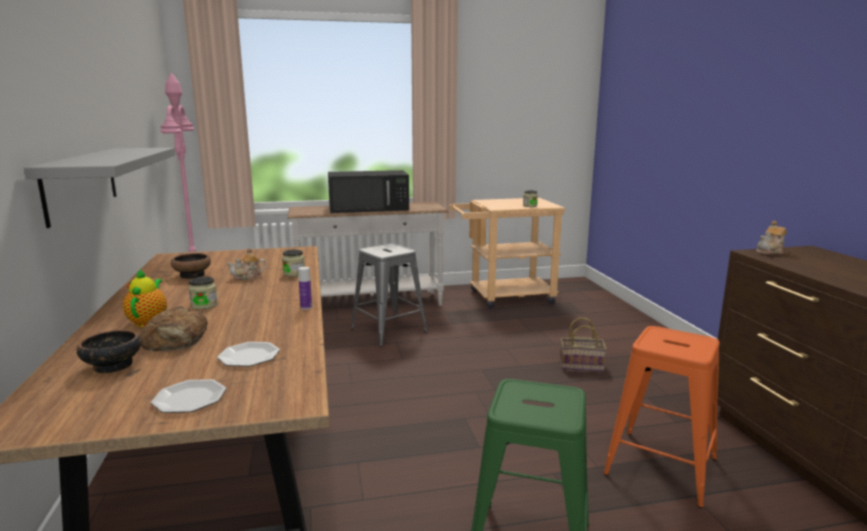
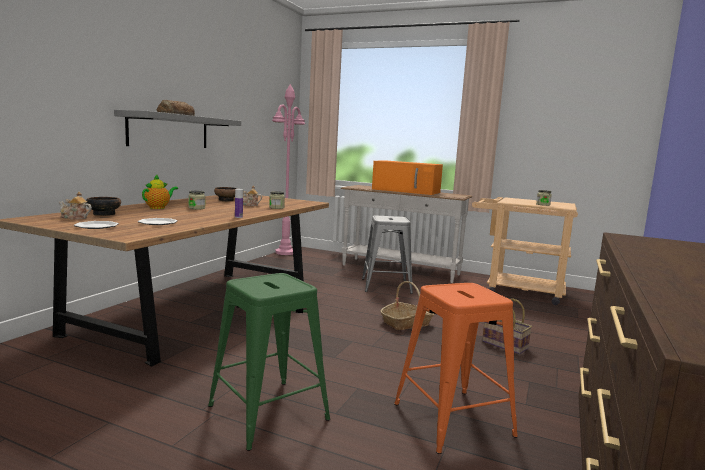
camera: 35 degrees right, 5 degrees down
bread [140,306,208,352] -> bread moved to [157,100,195,116]
black microwave [328,170,409,213] -> orange microwave [372,160,443,195]
teapot [756,221,787,254] -> teapot moved to [59,192,92,219]
none -> basket [380,281,434,330]

